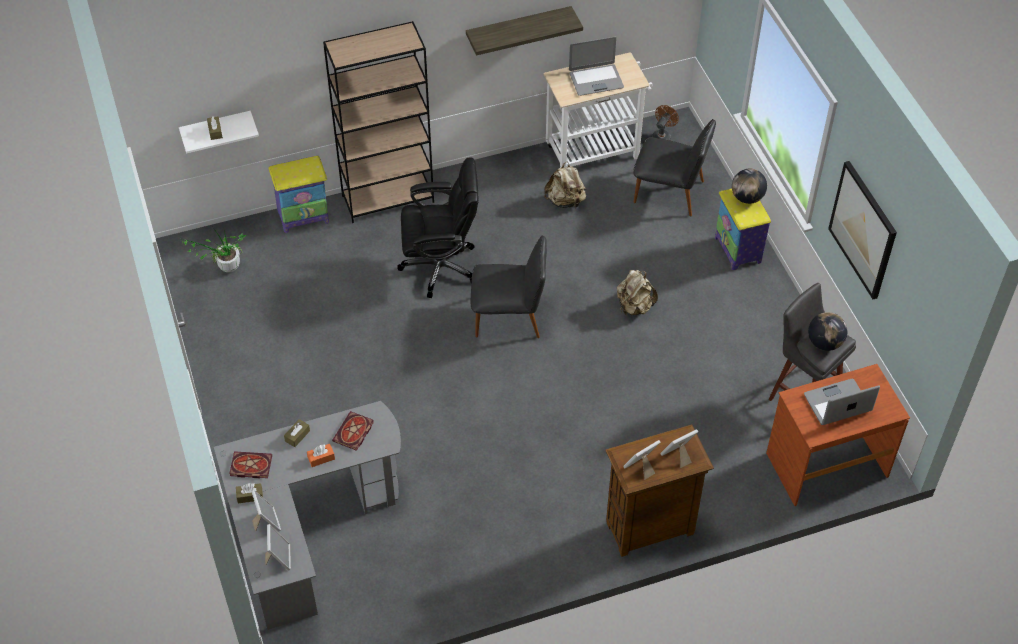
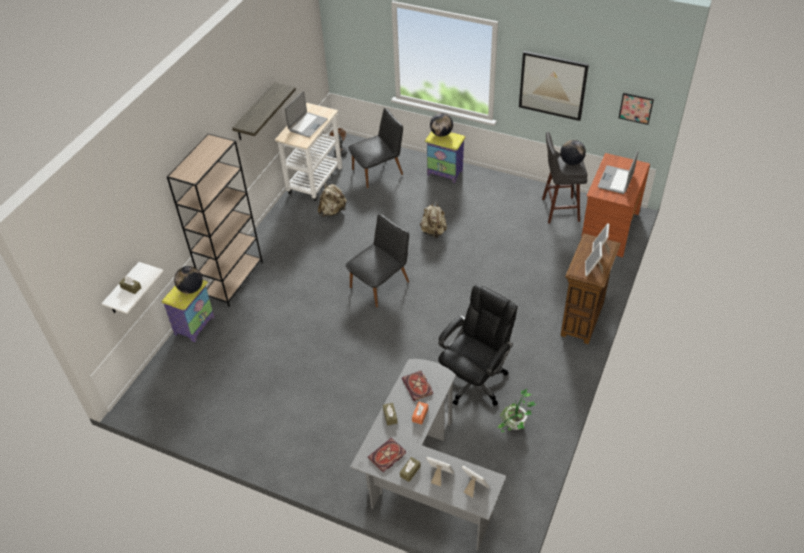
camera: 45 degrees left, 5 degrees down
potted plant [182,228,246,272] -> potted plant moved to [498,389,537,433]
black office chair [397,157,479,298] -> black office chair moved to [438,284,518,406]
none -> globe [174,266,203,294]
none -> picture [619,93,654,125]

